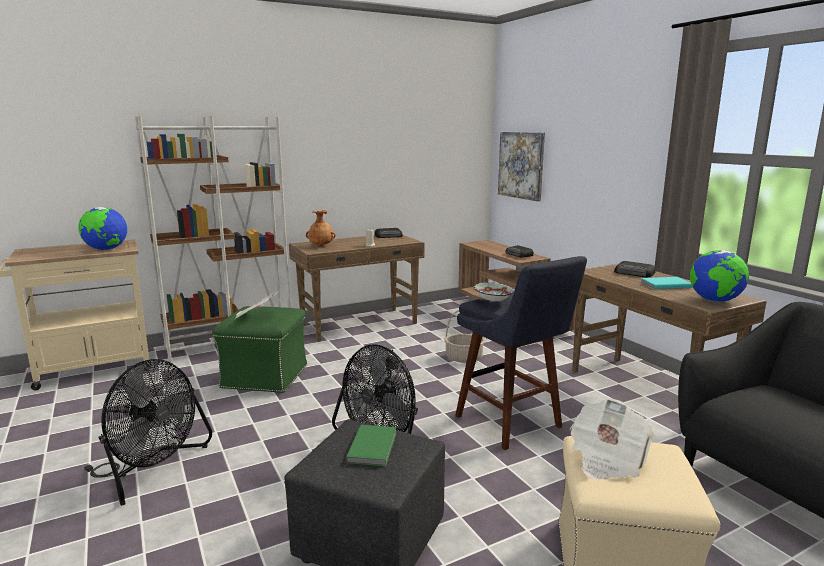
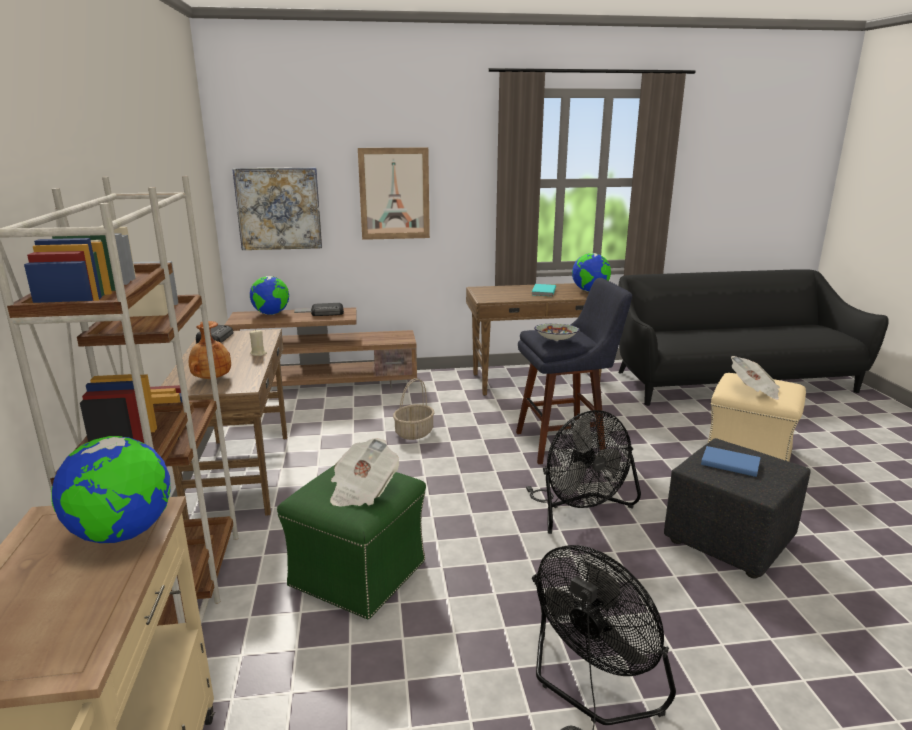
camera: 70 degrees left, 5 degrees up
green book [345,425,397,467] -> blue book [701,446,761,477]
radio [614,261,656,277] -> none
none -> globe [250,276,289,315]
none -> picture [358,148,430,240]

